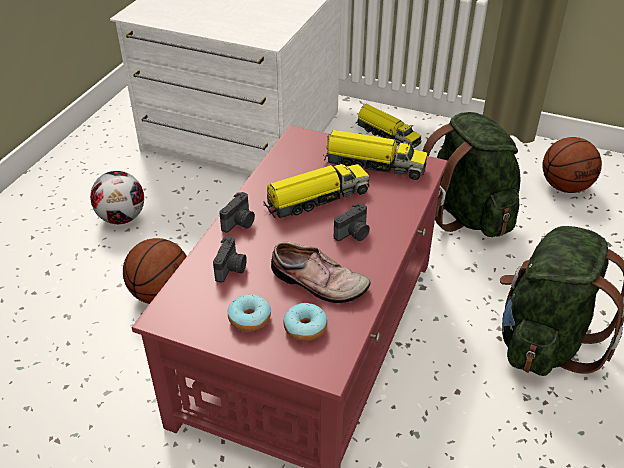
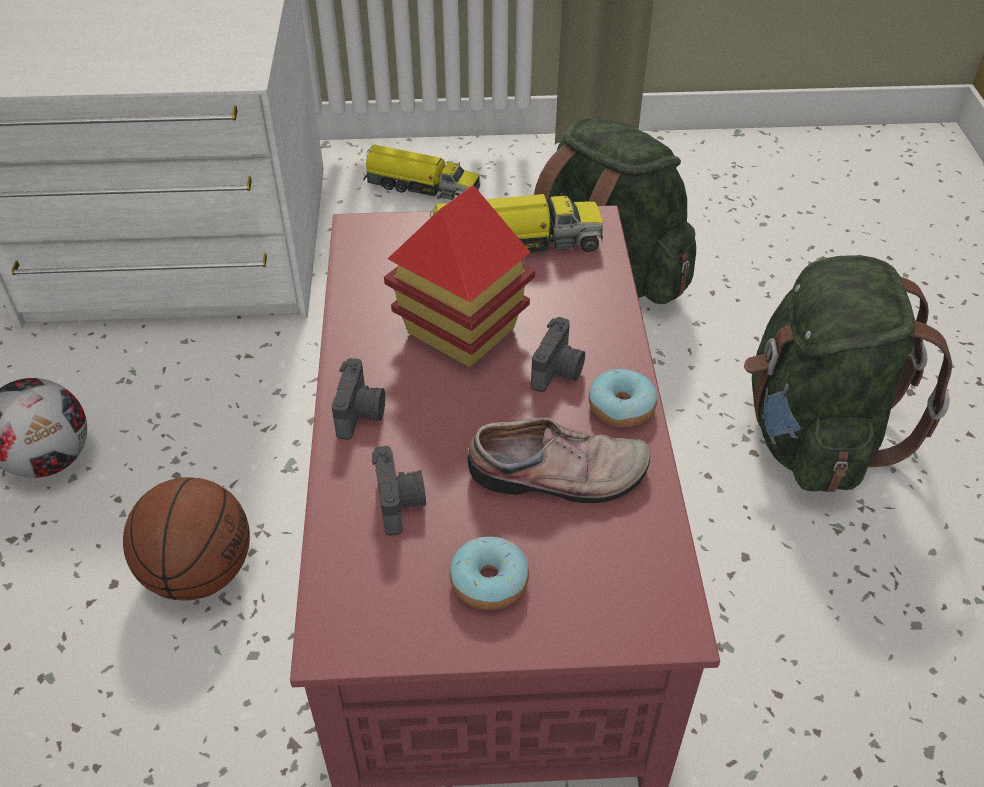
camera: 25 degrees left, 5 degrees up
toy truck [264,163,369,219] -> toy house [384,185,535,367]
donut [284,303,327,341] -> donut moved to [589,369,657,427]
basketball [542,137,602,193] -> none

